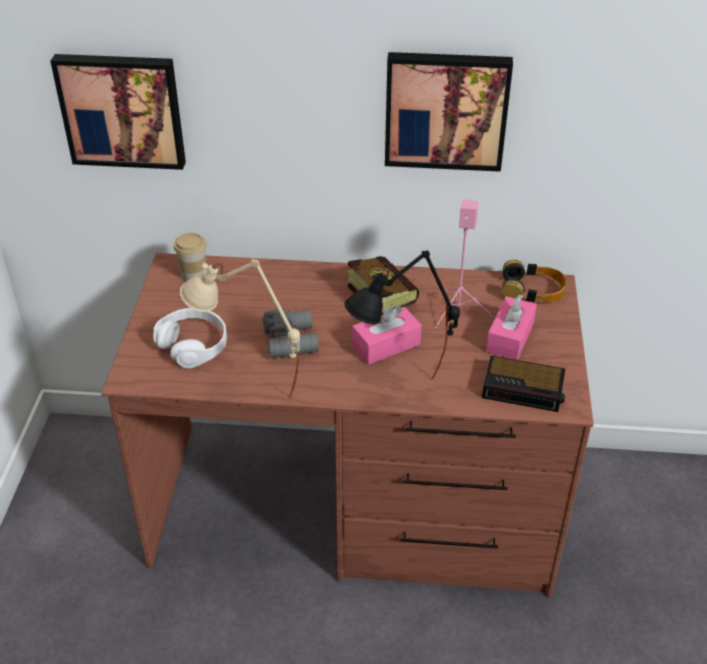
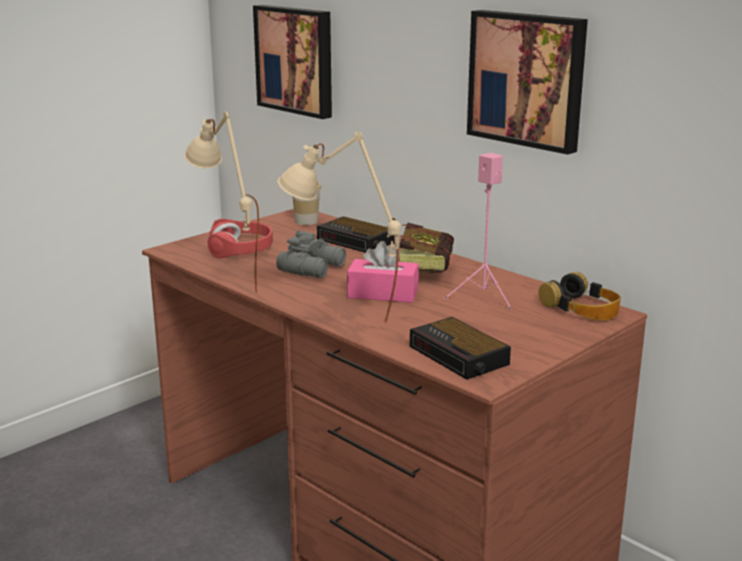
camera: 40 degrees right, 20 degrees down
white headphones [153,308,227,369] -> red headphones [207,219,273,258]
black table lamp [345,250,460,380] -> beige table lamp [278,132,401,322]
pink tissue box [486,295,537,360] -> none
none -> alarm clock [317,216,394,253]

